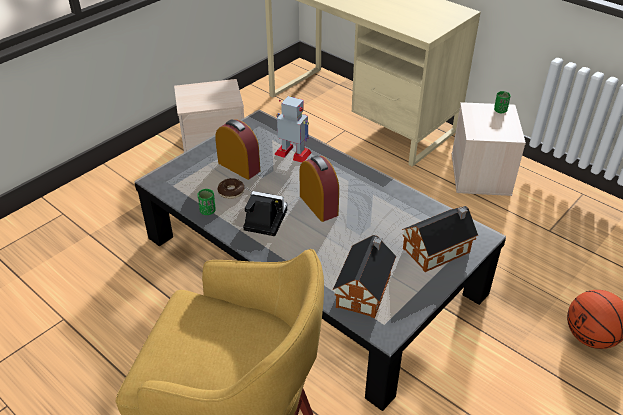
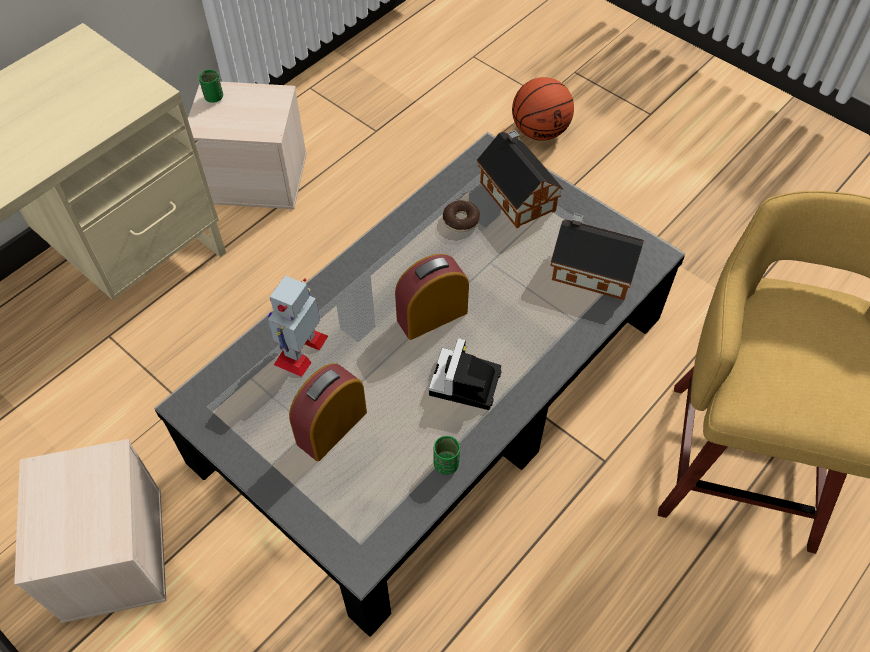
camera: 90 degrees left, 15 degrees up
donut [217,178,244,199] -> donut moved to [443,200,480,232]

